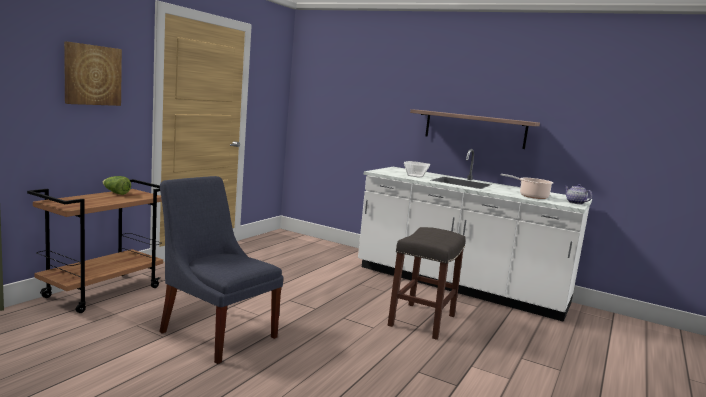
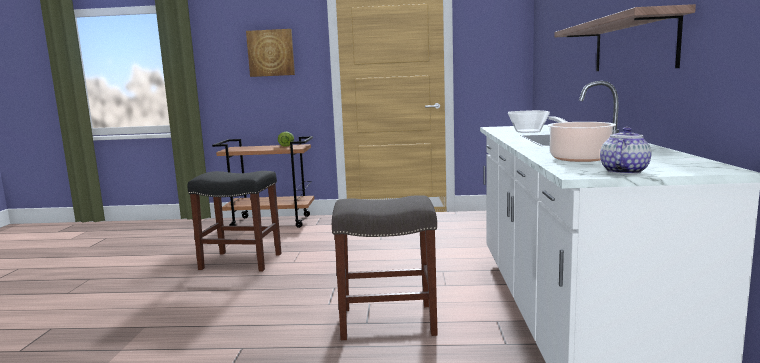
camera: 65 degrees right, 0 degrees up
blue chair [159,176,283,364] -> black stool [188,171,282,272]

